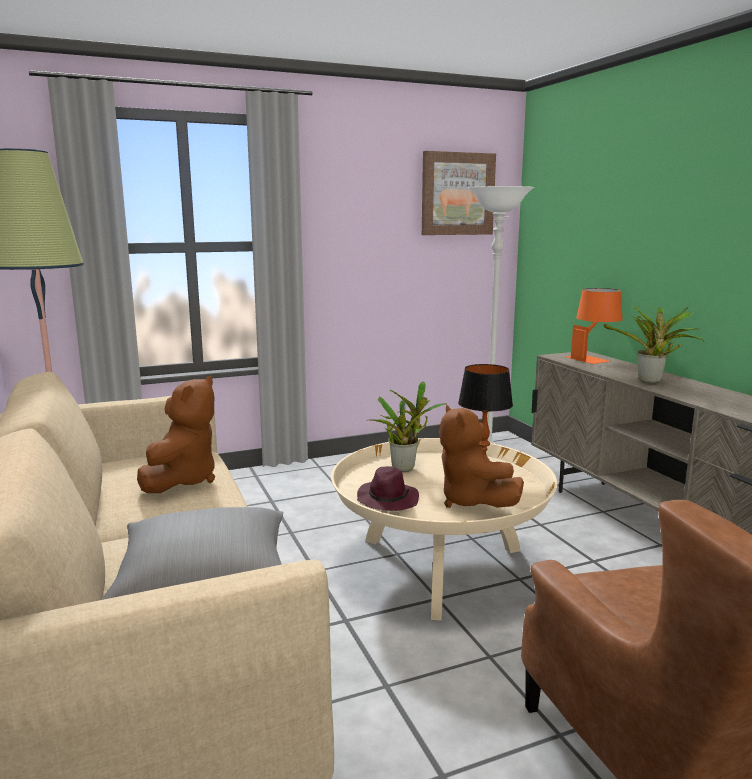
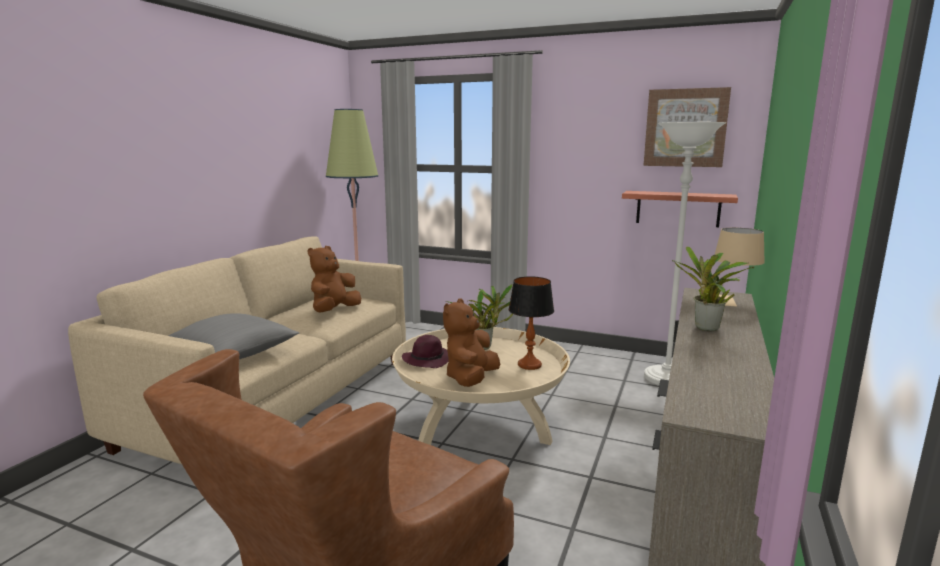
camera: 45 degrees right, 0 degrees up
brown plush toy [137,376,215,493] -> brown plush toy turned 150 degrees clockwise [308,246,361,312]
orange table lamp [566,288,623,364] -> beige table lamp [711,228,764,307]
none -> shelf [622,191,738,227]

